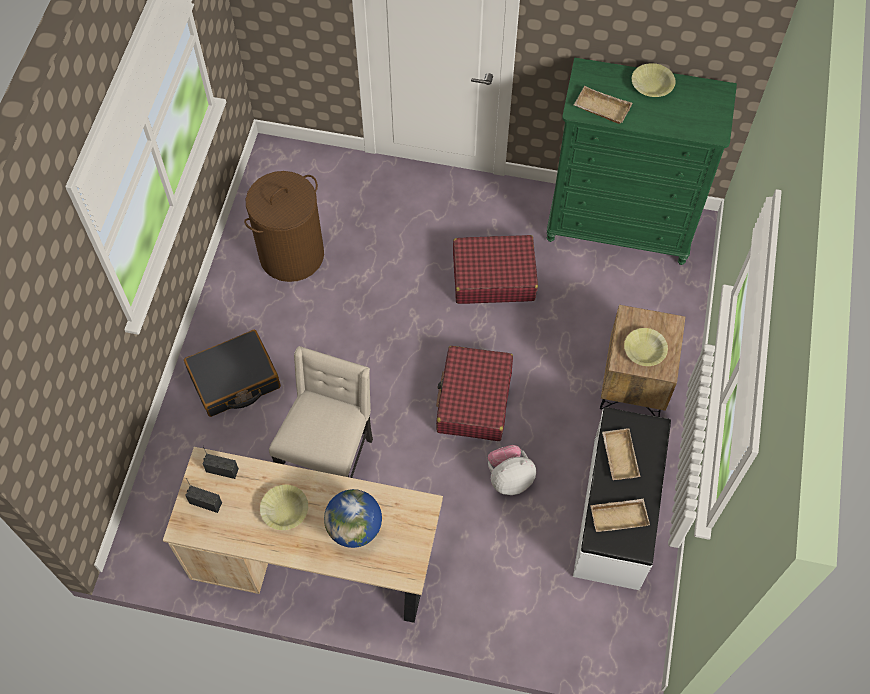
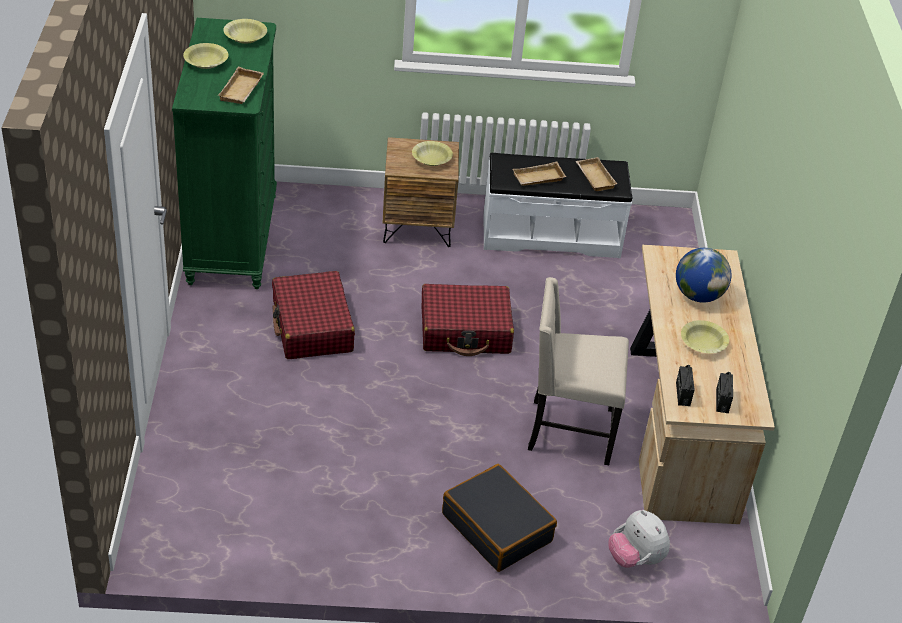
camera: 105 degrees left, 20 degrees down
brown laundry basket [244,171,324,282] -> none
plush toy [488,445,536,495] -> plush toy moved to [608,510,670,568]
none -> yellow bowl [223,19,267,44]

